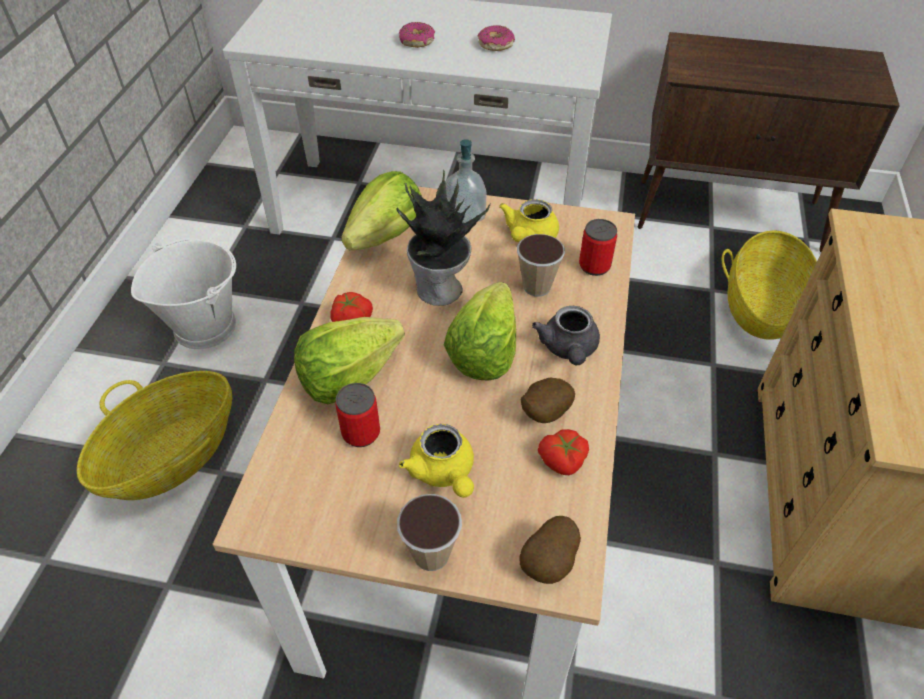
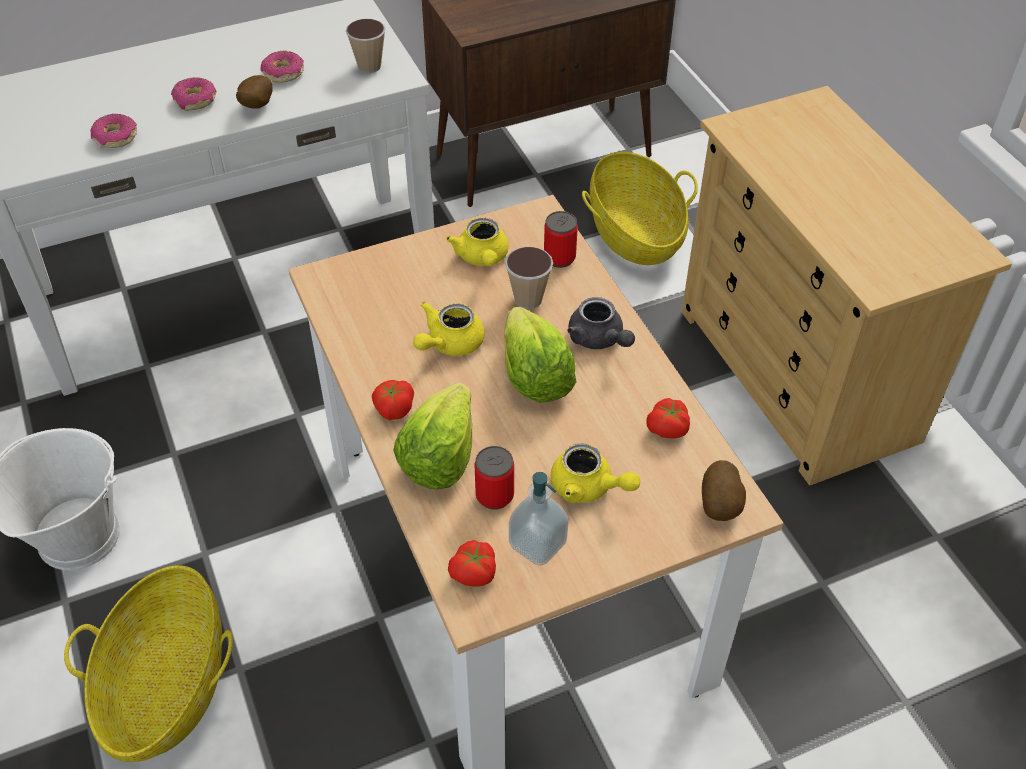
camera: 35 degrees left, 0 degrees up
lettuce [341,171,422,251] -> none
potted plant [396,170,490,306] -> yellow teapot [413,302,485,356]
cup [397,494,462,571] -> cup moved to [345,18,386,73]
soap dispenser [445,139,487,223] -> soap dispenser moved to [509,472,569,566]
potato [521,378,575,423] -> potato moved to [236,75,273,109]
none -> donut [90,114,137,148]
none -> tomato [448,540,496,586]

